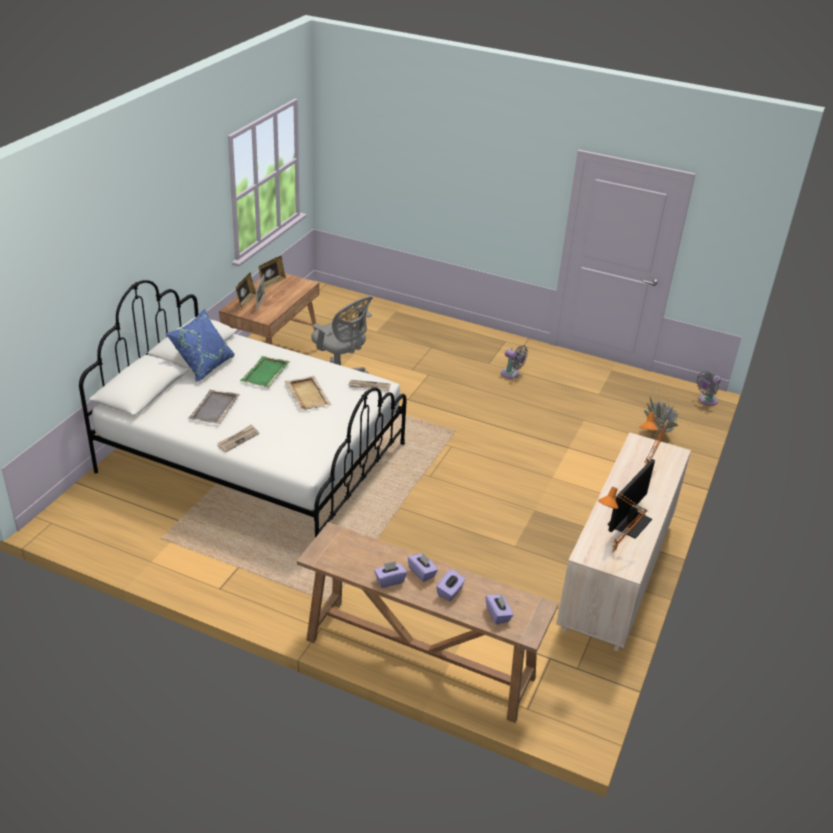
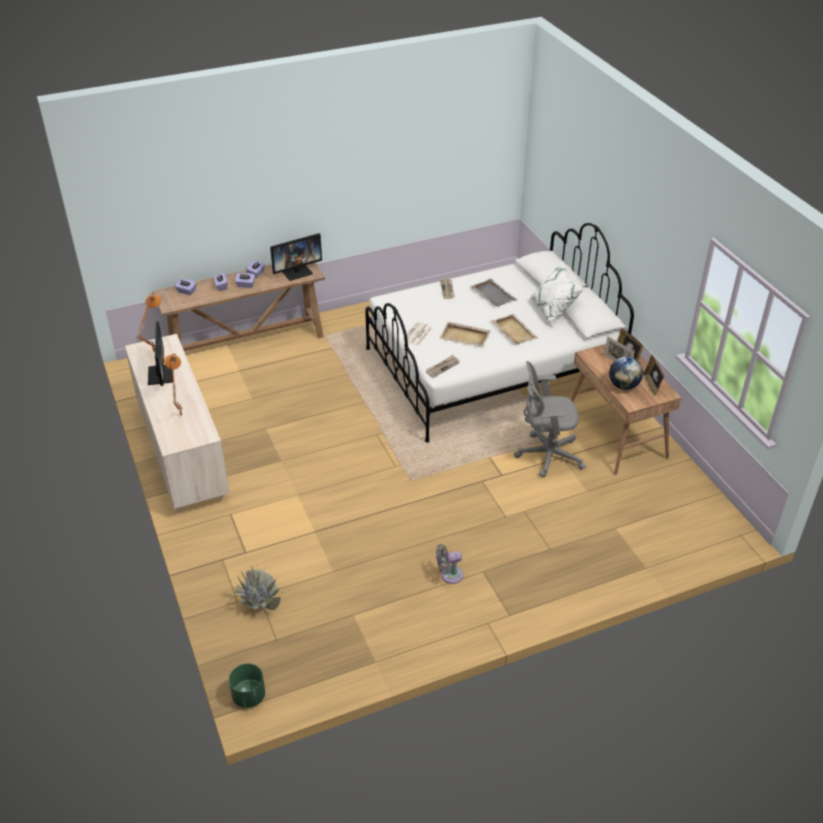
camera: 135 degrees right, 5 degrees up
blue pillow [165,309,235,382] -> white pillow [531,261,584,326]
green tray [240,356,290,388] -> beige tray [491,314,539,345]
grey fan [696,371,721,405] -> green planter [229,664,265,708]
none -> monitor [270,233,322,281]
none -> newspaper [402,322,433,346]
none -> globe [609,356,643,390]

